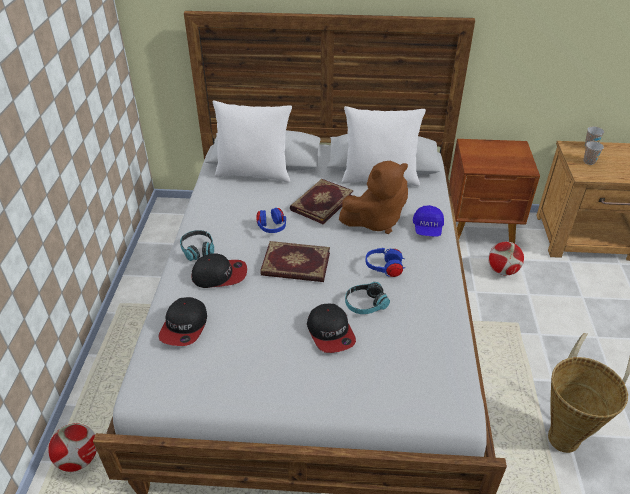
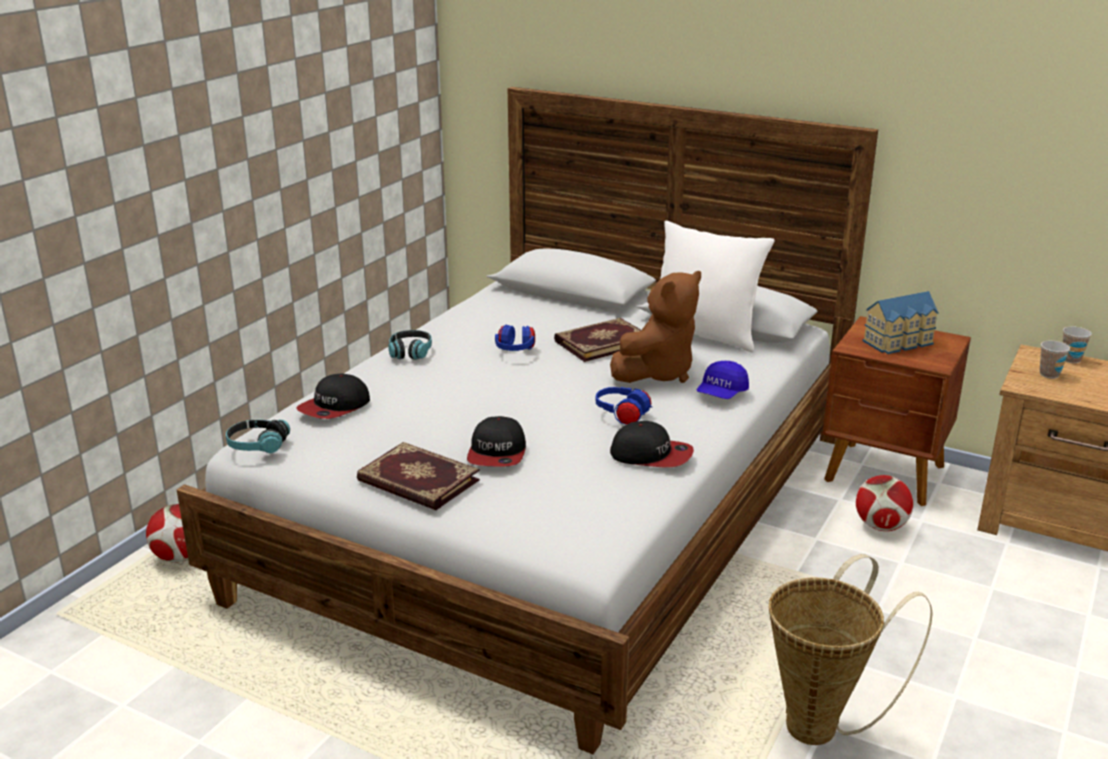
camera: 25 degrees right, 15 degrees down
cap [191,253,247,288] -> cap moved to [610,421,694,468]
white pillow [213,100,292,183] -> none
book [260,241,330,282] -> book moved to [357,442,480,510]
brown plush toy [339,161,408,234] -> brown plush toy turned 45 degrees counterclockwise [610,271,701,383]
headphones [345,282,390,314] -> headphones moved to [226,420,290,453]
none -> toy house [863,291,939,354]

